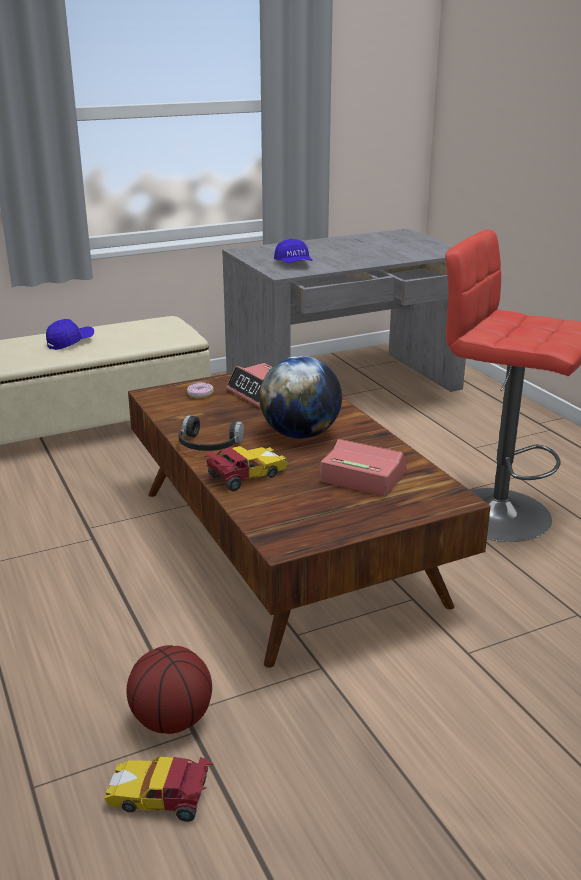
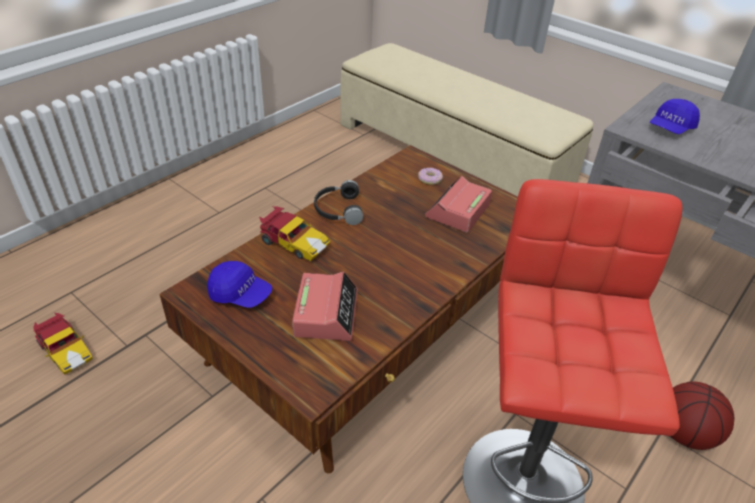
camera: 65 degrees right, 15 degrees up
blue cap [46,319,94,350] -> blue cap moved to [207,261,272,308]
toy car [104,756,213,822] -> toy car turned 150 degrees clockwise [34,313,93,375]
basketball [127,645,212,734] -> basketball moved to [671,381,734,450]
globe [259,356,342,439] -> none

